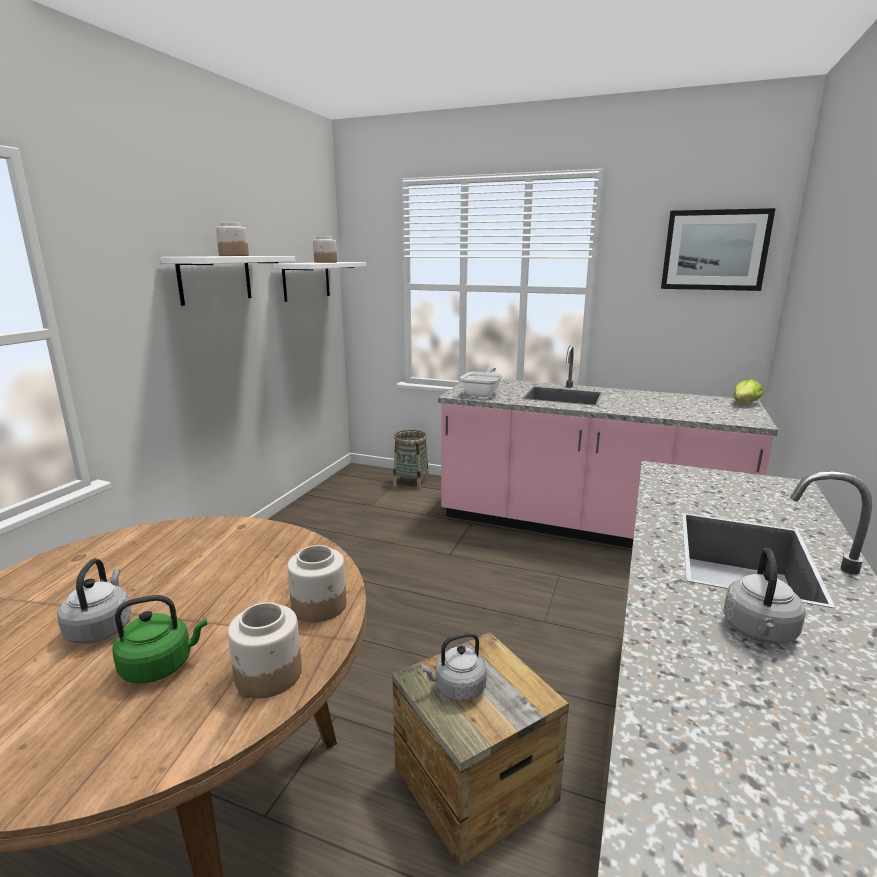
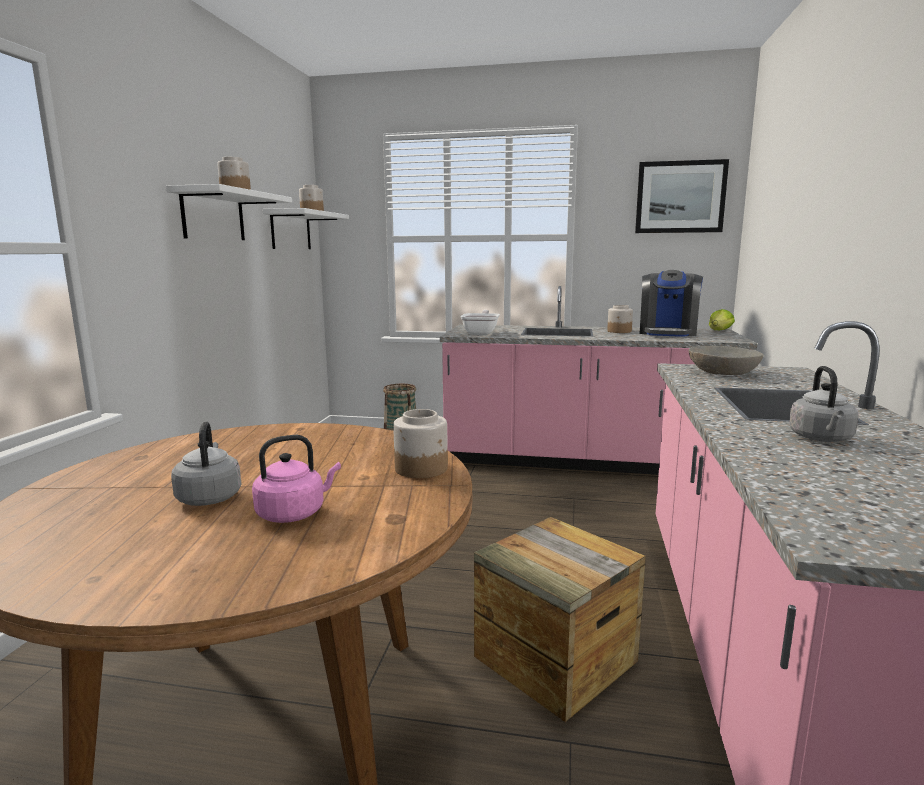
camera: 10 degrees left, 5 degrees down
green kettle [112,595,207,683] -> pink kettle [252,435,341,523]
jar [228,602,302,698] -> jar moved to [607,305,633,333]
grey kettle [420,632,487,702] -> none
none -> coffee machine [640,270,703,337]
none -> grey bowl [689,346,764,375]

